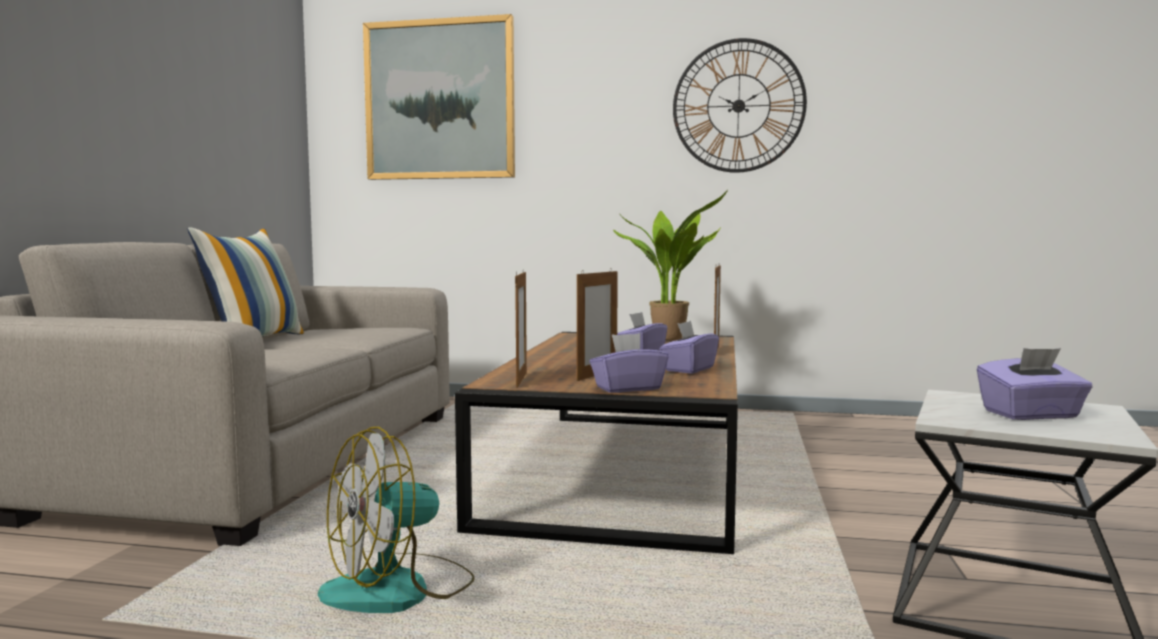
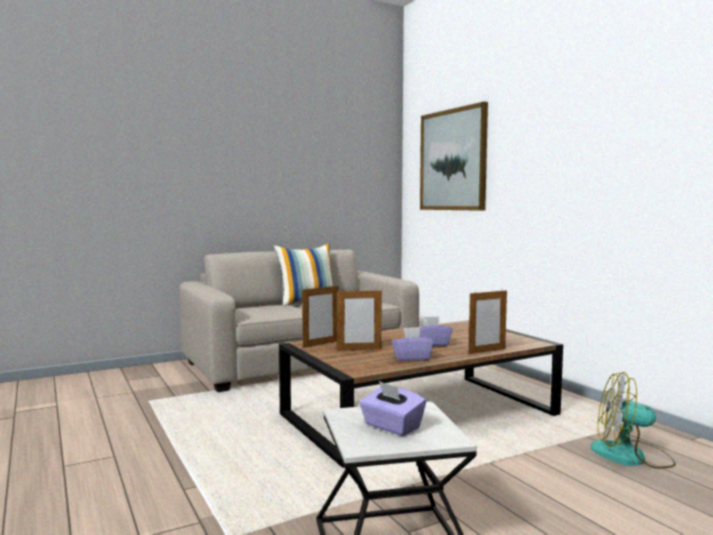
camera: 50 degrees right, 0 degrees up
fan [318,427,475,613] -> fan moved to [591,372,676,469]
purple tissue box [590,333,669,393] -> none
potted plant [613,190,728,340] -> none
wall clock [673,38,807,173] -> none

